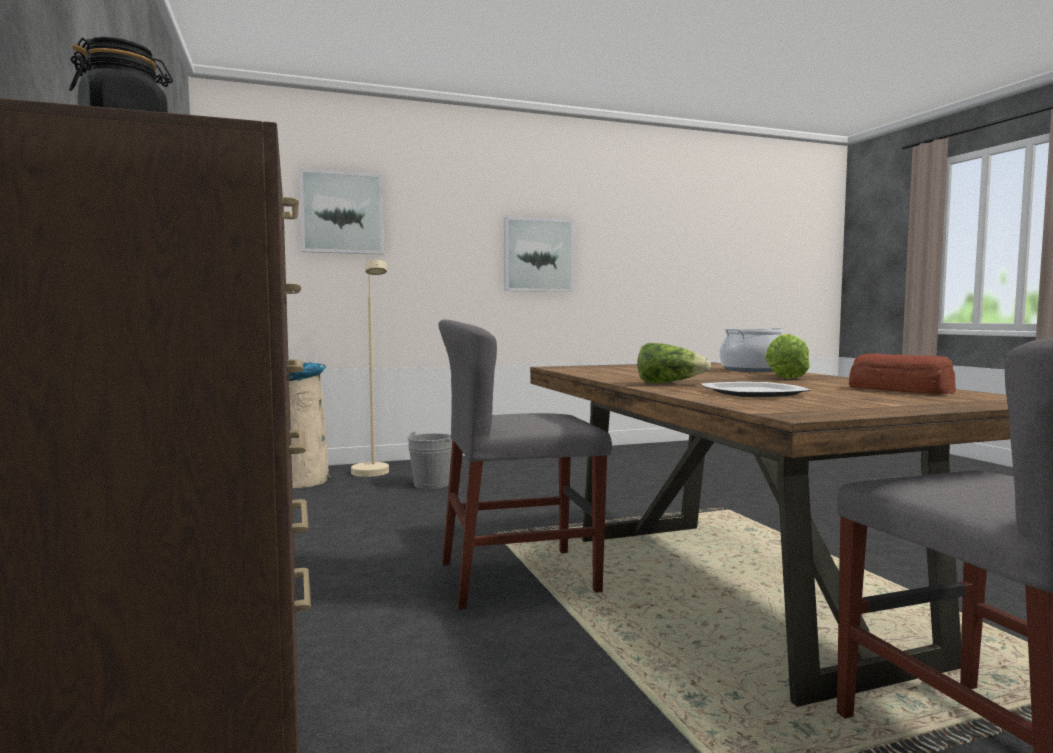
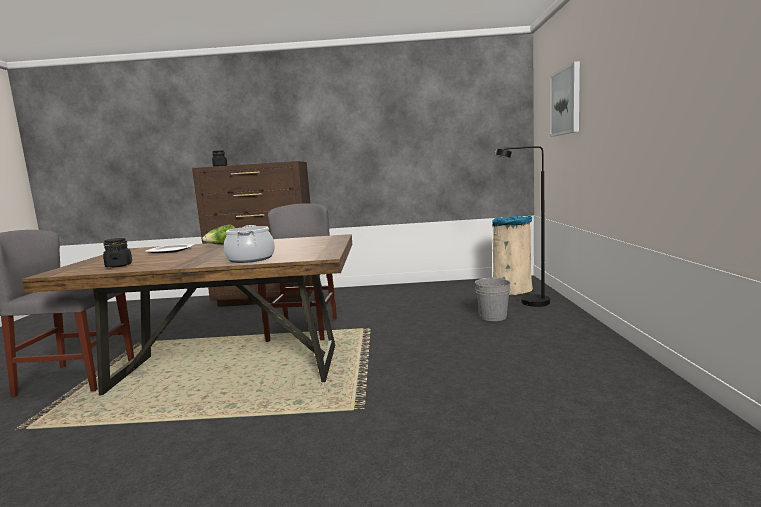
camera: 110 degrees right, 5 degrees up
beige floor lamp [351,260,389,477] -> black floor lamp [495,146,550,307]
picture [504,216,574,292] -> none
lettuce [765,334,810,379] -> none
bread [849,353,956,395] -> black jar [103,238,132,267]

